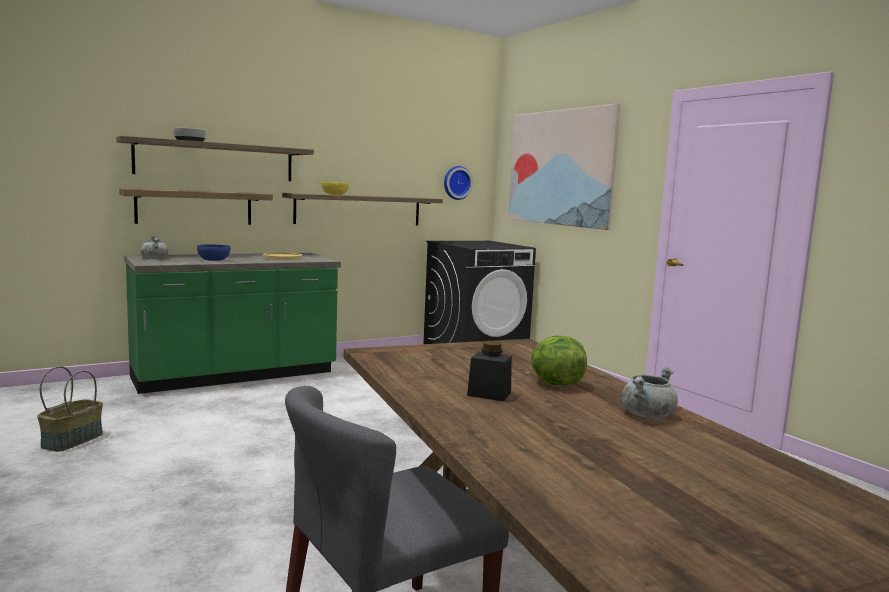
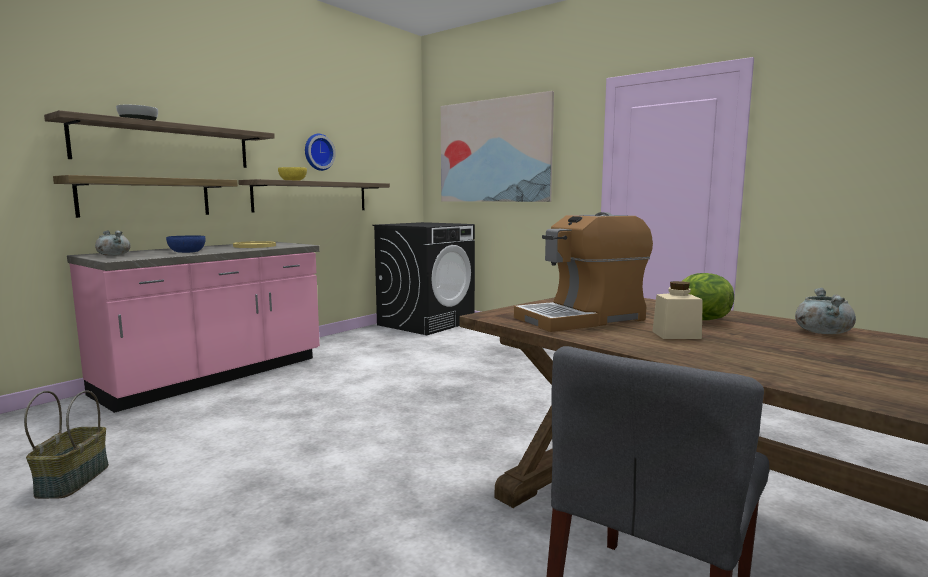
camera: 20 degrees left, 0 degrees up
green counter [124,253,341,394] -> pink counter [67,242,320,413]
wall clock [444,166,473,200] -> wall clock moved to [305,134,336,171]
black jar [467,341,512,401] -> beige jar [652,281,703,339]
none -> coffee machine [514,212,653,332]

